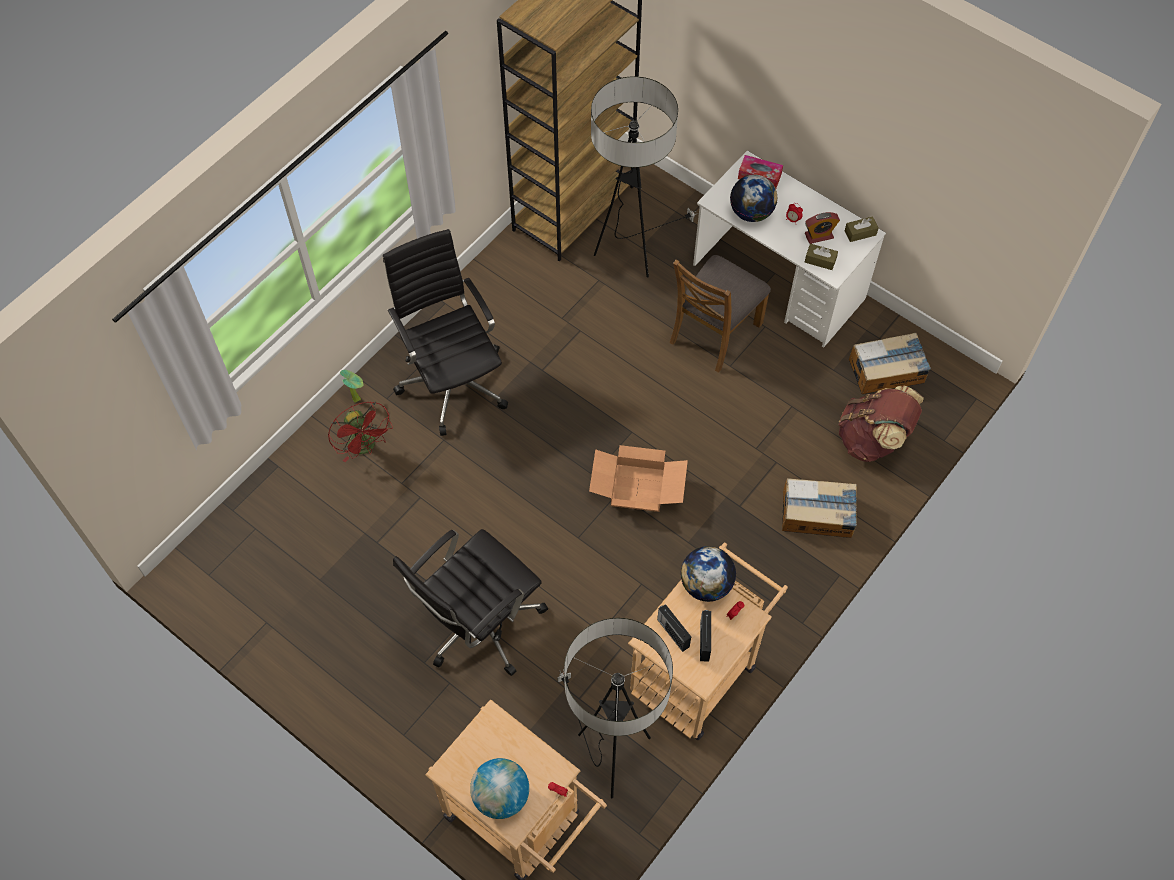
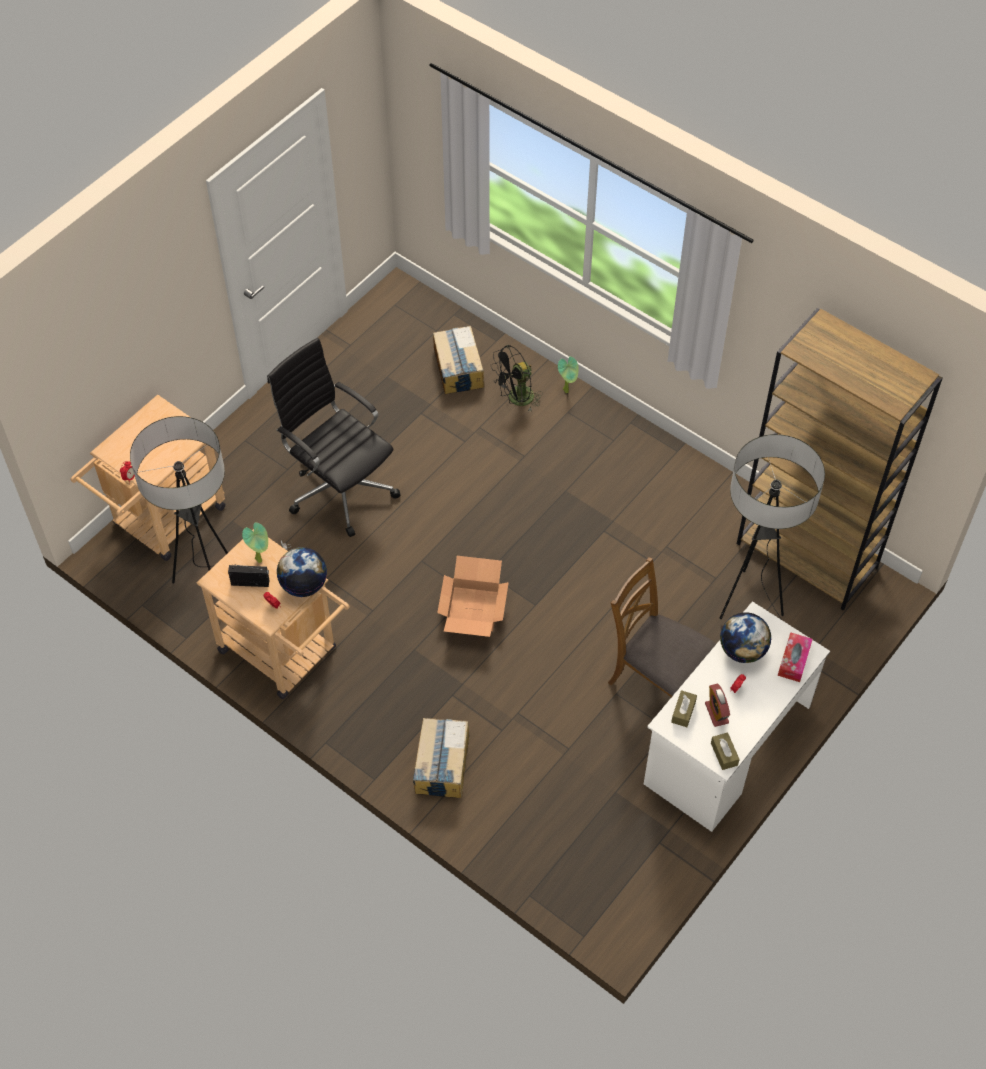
camera: 90 degrees right, 5 degrees down
red fan [328,401,393,462] -> black fan [491,345,543,413]
black office chair [383,229,508,436] -> none
globe [470,758,529,819] -> none
radio [657,604,691,652] -> potted plant [242,522,268,563]
brown backpack [839,386,924,462] -> none
cardboard box [849,333,931,394] -> cardboard box moved to [433,326,484,394]

